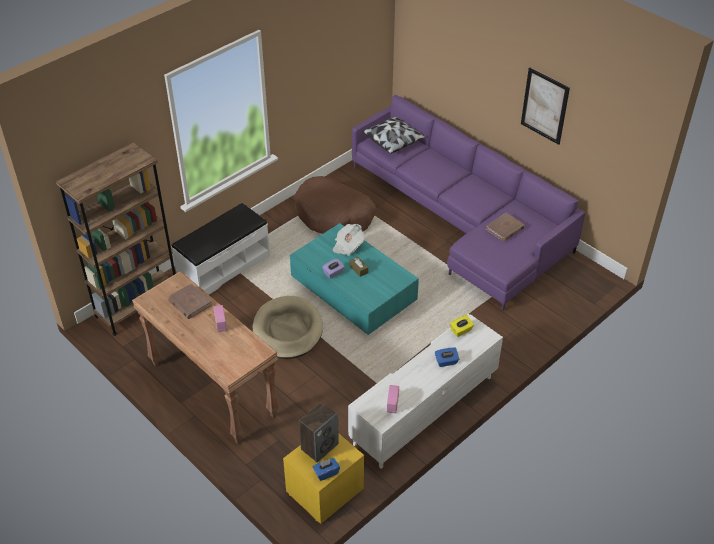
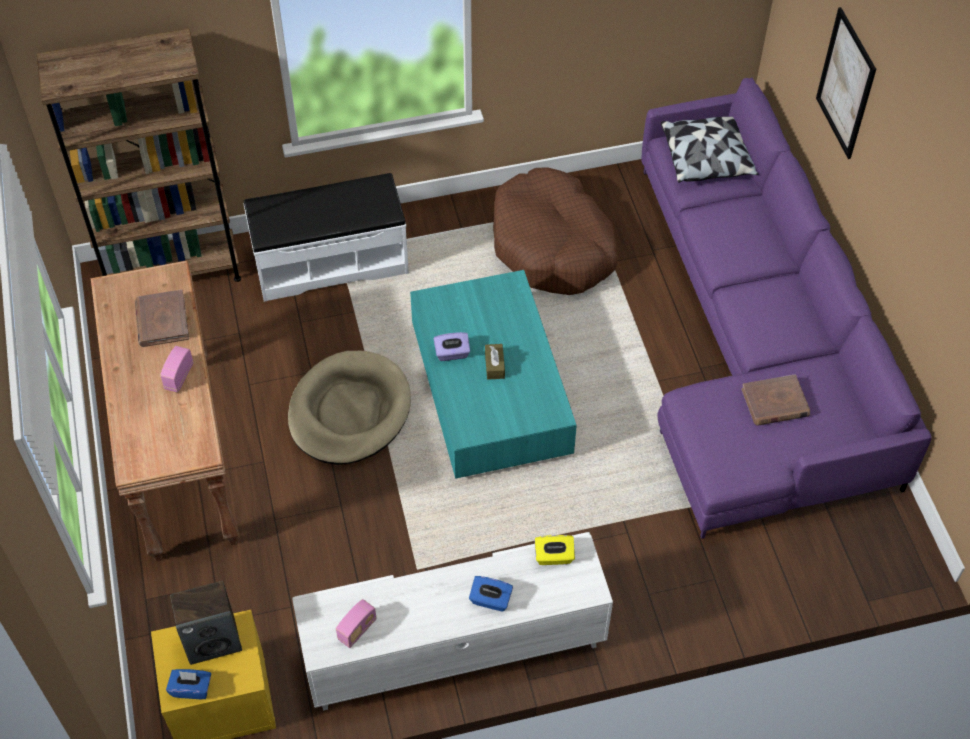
camera: 30 degrees right, 10 degrees up
newspaper [332,224,365,256] -> none
picture [521,68,570,145] -> picture moved to [816,7,876,159]

